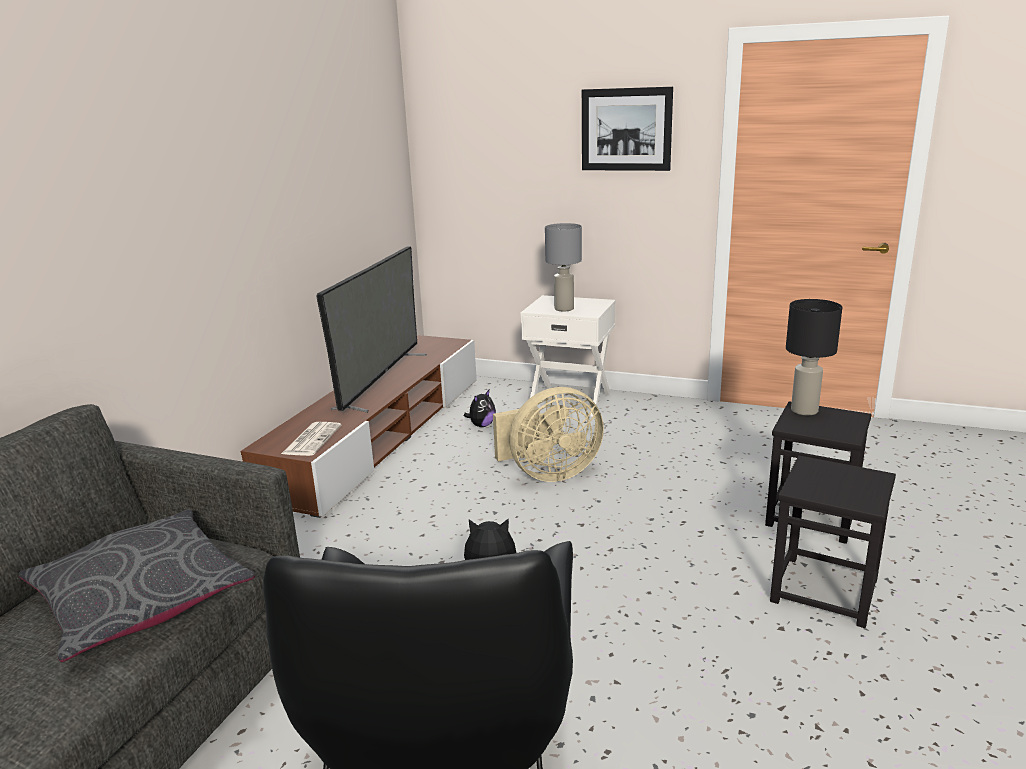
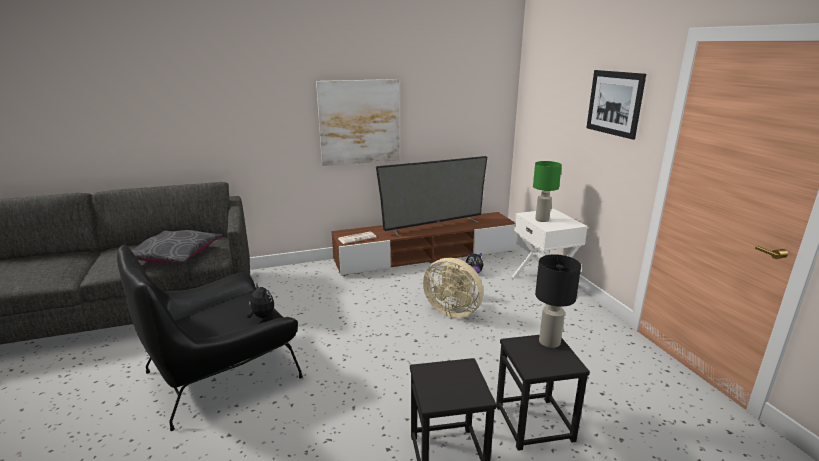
camera: 50 degrees right, 0 degrees up
grey table lamp [545,223,582,311] -> green table lamp [533,161,562,222]
none -> picture [316,79,400,166]

